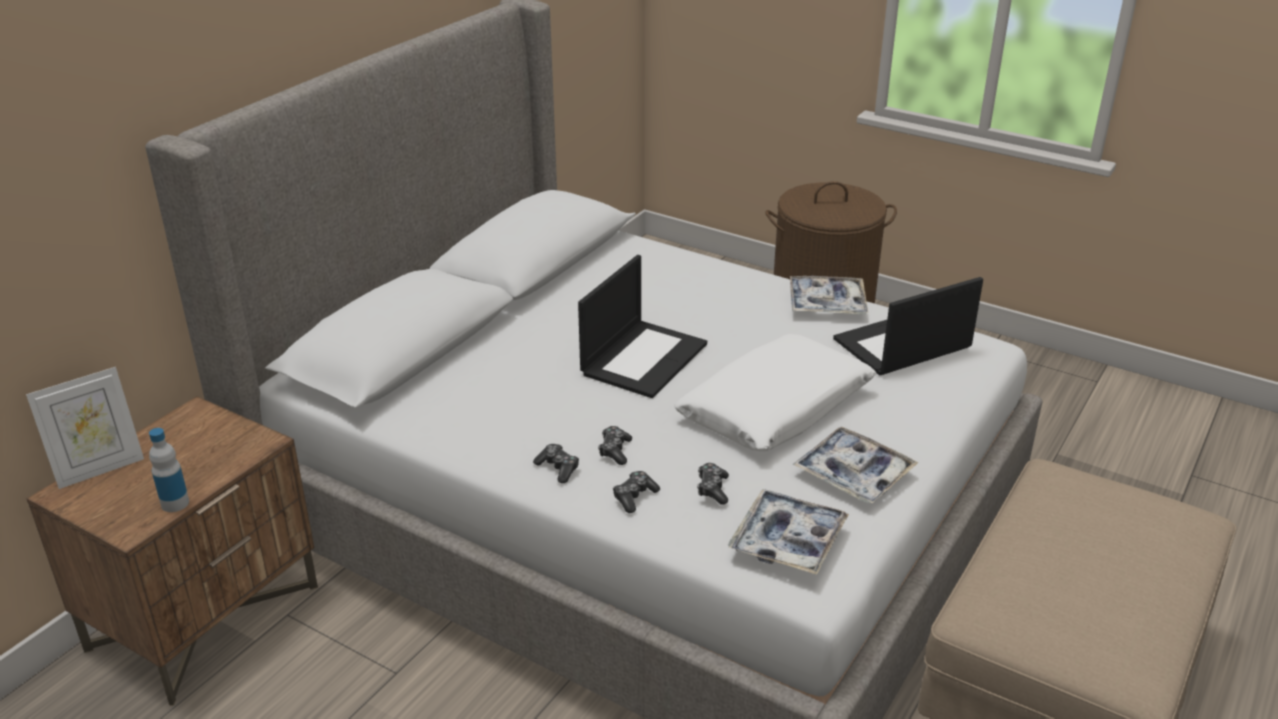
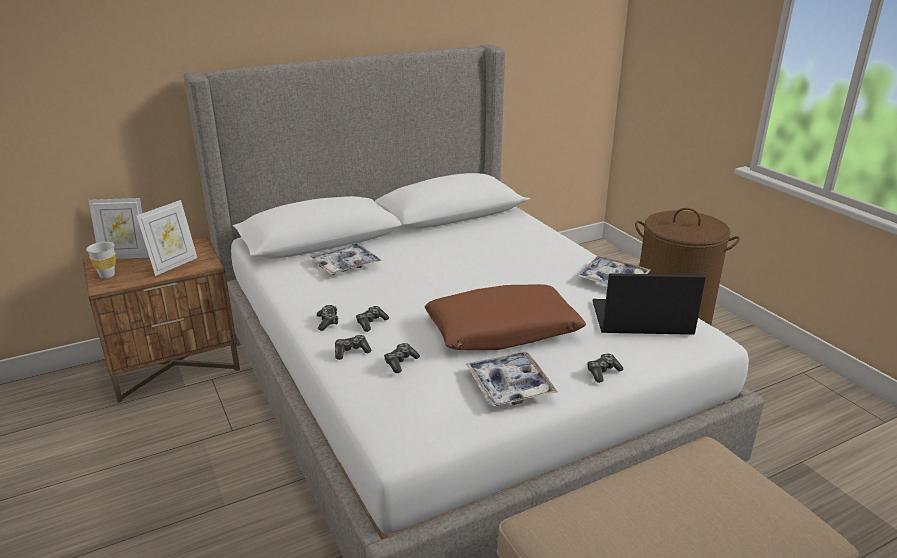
camera: 30 degrees right, 5 degrees down
bottle [149,428,189,512] -> none
laptop [578,255,707,398] -> none
white pillow [674,334,877,451] -> brown pillow [425,284,586,350]
tray [728,489,849,575] -> tray moved to [310,243,381,275]
none -> white cup [86,242,116,278]
none -> picture frame [136,200,197,276]
none -> game controller [587,354,623,383]

